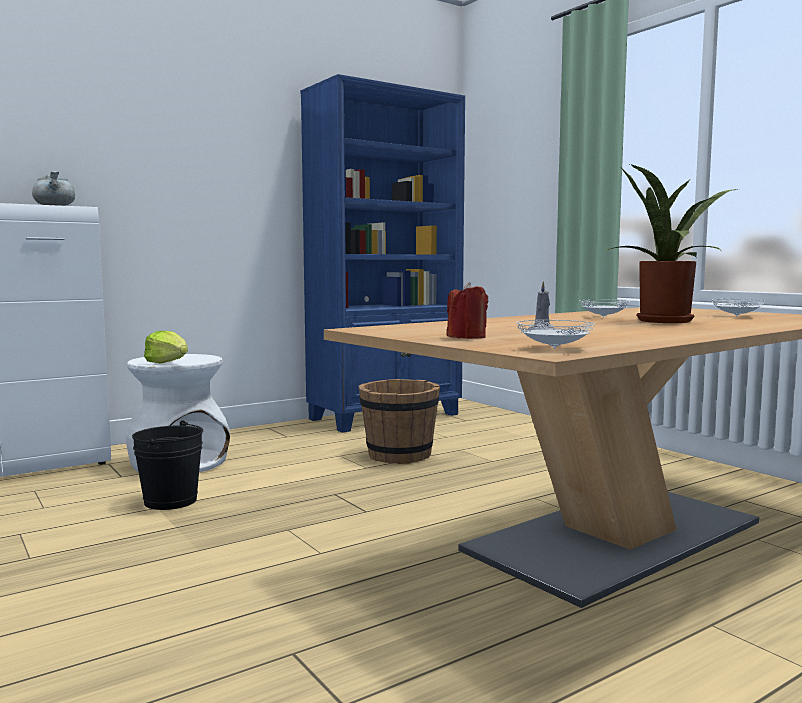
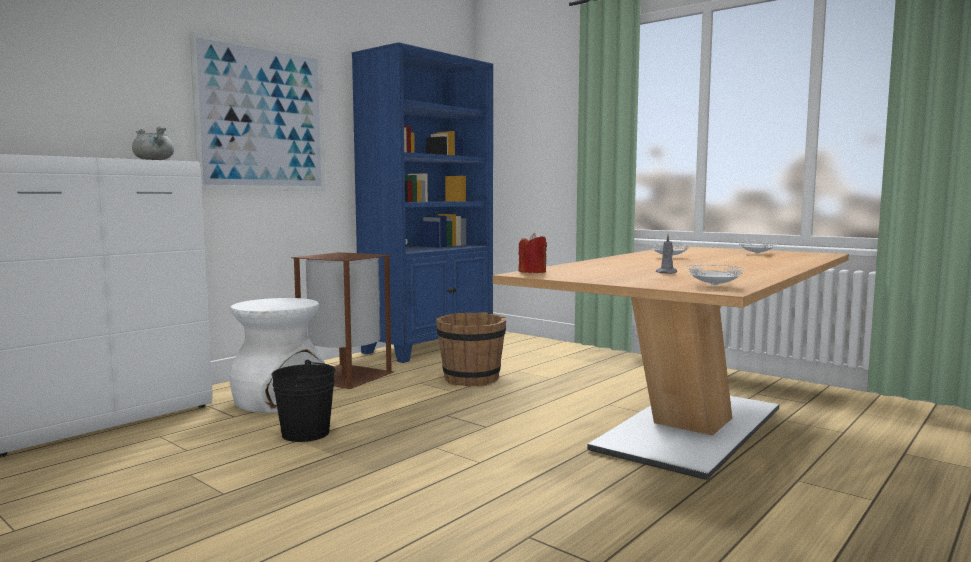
camera: 15 degrees left, 0 degrees up
lettuce [144,331,188,364] -> none
red candle [447,282,488,339] -> red candle moved to [518,233,547,273]
potted plant [602,164,738,323] -> none
none -> picture [189,31,326,191]
none -> brown trash can [291,252,394,389]

